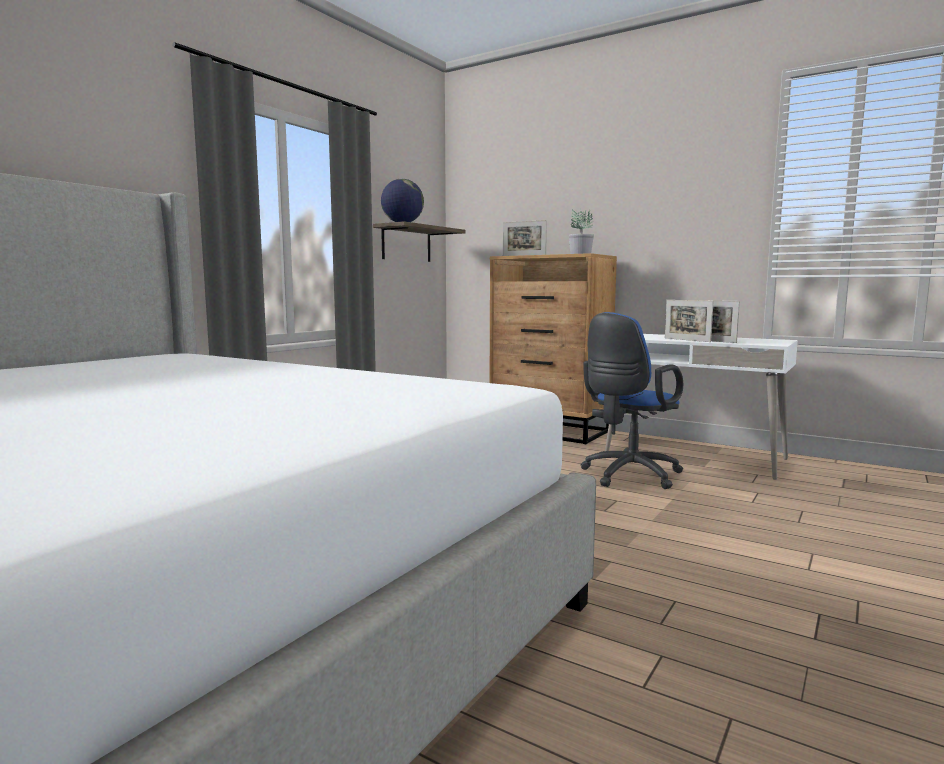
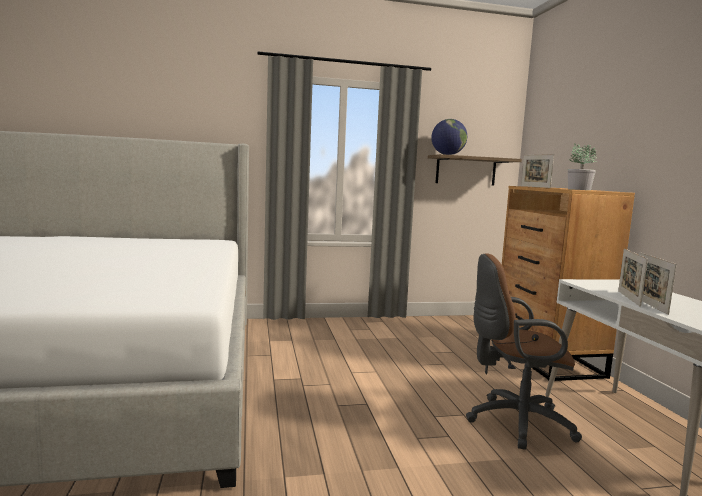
camera: 45 degrees right, 0 degrees up
blue office chair [580,312,683,489] -> brown office chair [466,253,582,450]

